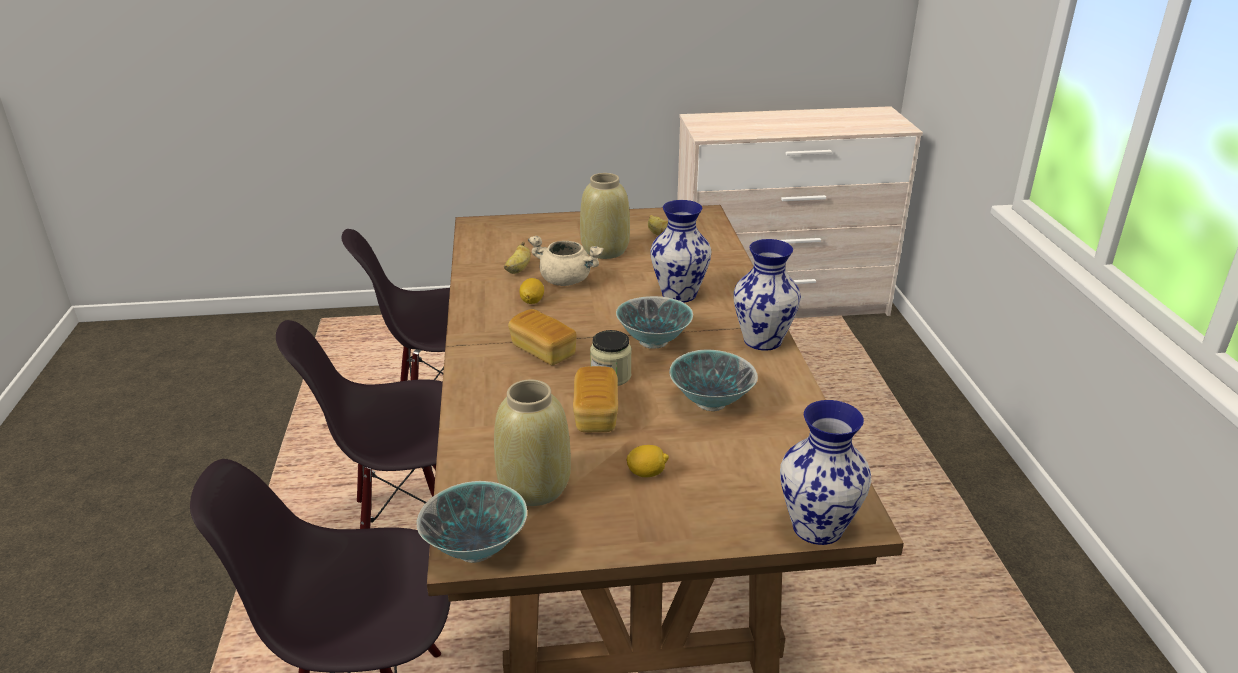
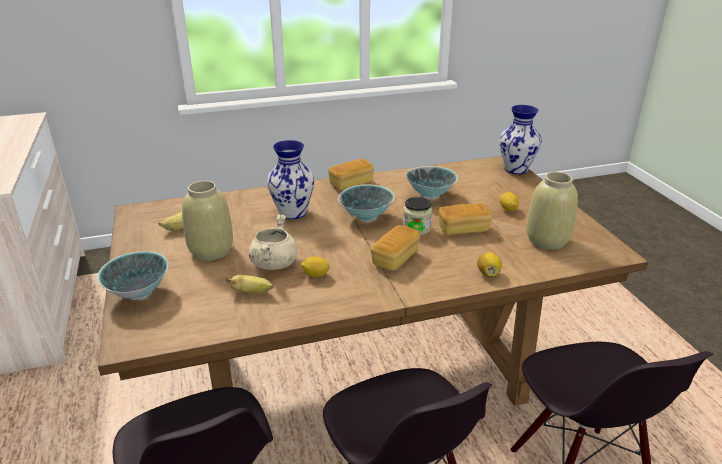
camera: 100 degrees left, 0 degrees up
bowl [417,481,527,563] -> bowl moved to [98,251,168,300]
vase [734,239,801,351] -> bread [328,158,374,190]
none -> lemon [477,252,502,277]

